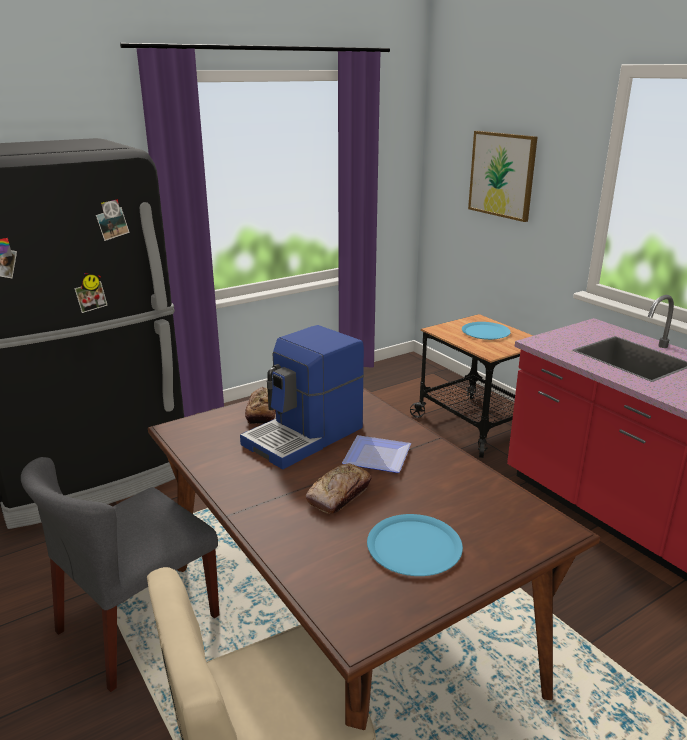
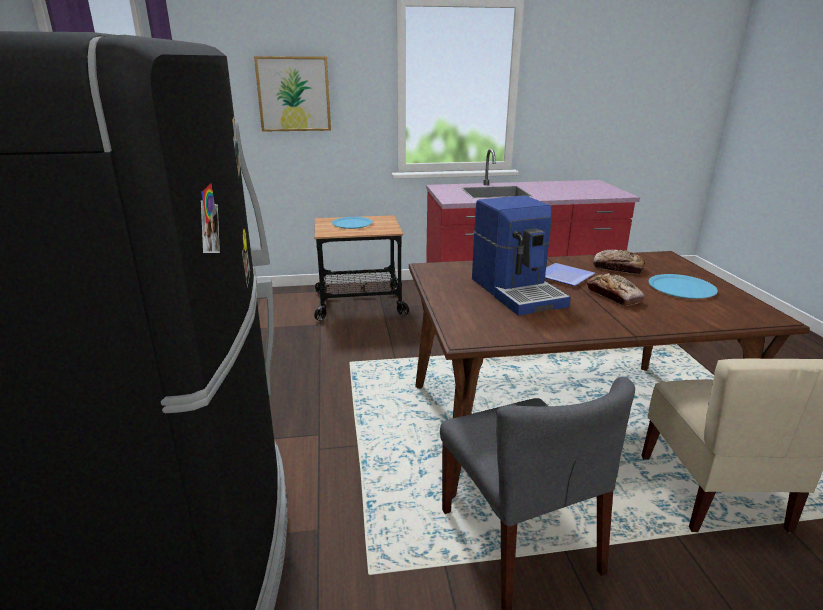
camera: 65 degrees left, 0 degrees up
bread [245,387,276,425] -> bread moved to [593,250,645,274]

